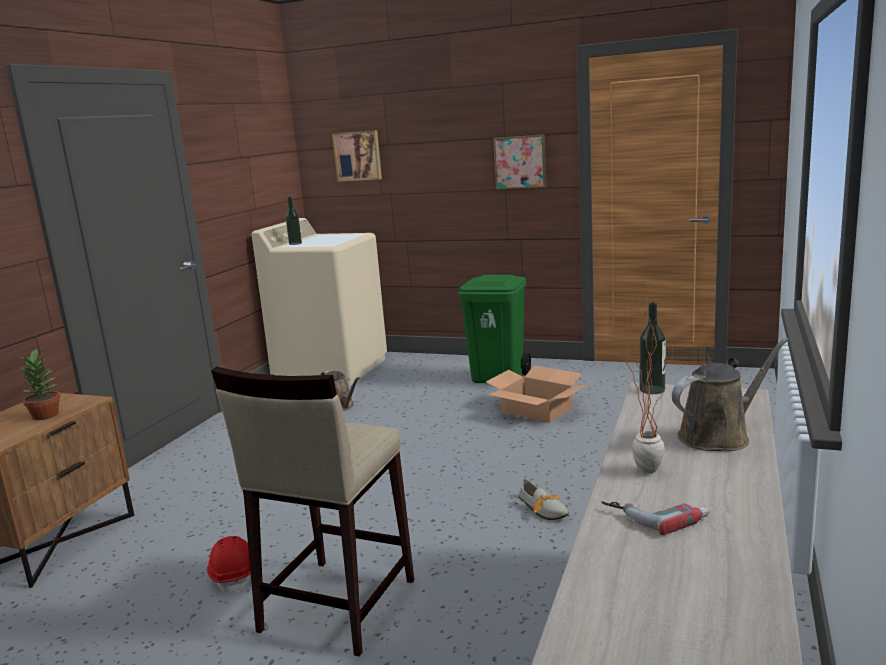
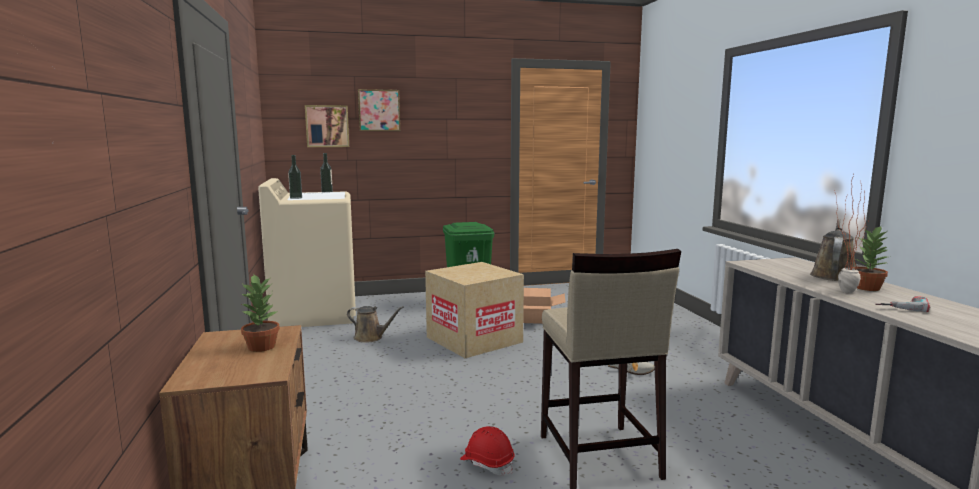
camera: 35 degrees left, 5 degrees down
picture [493,134,547,190] -> picture moved to [358,89,400,131]
bottle [640,302,666,394] -> bottle moved to [320,153,333,193]
none -> cardboard box [425,262,524,358]
none -> potted plant [853,226,891,291]

